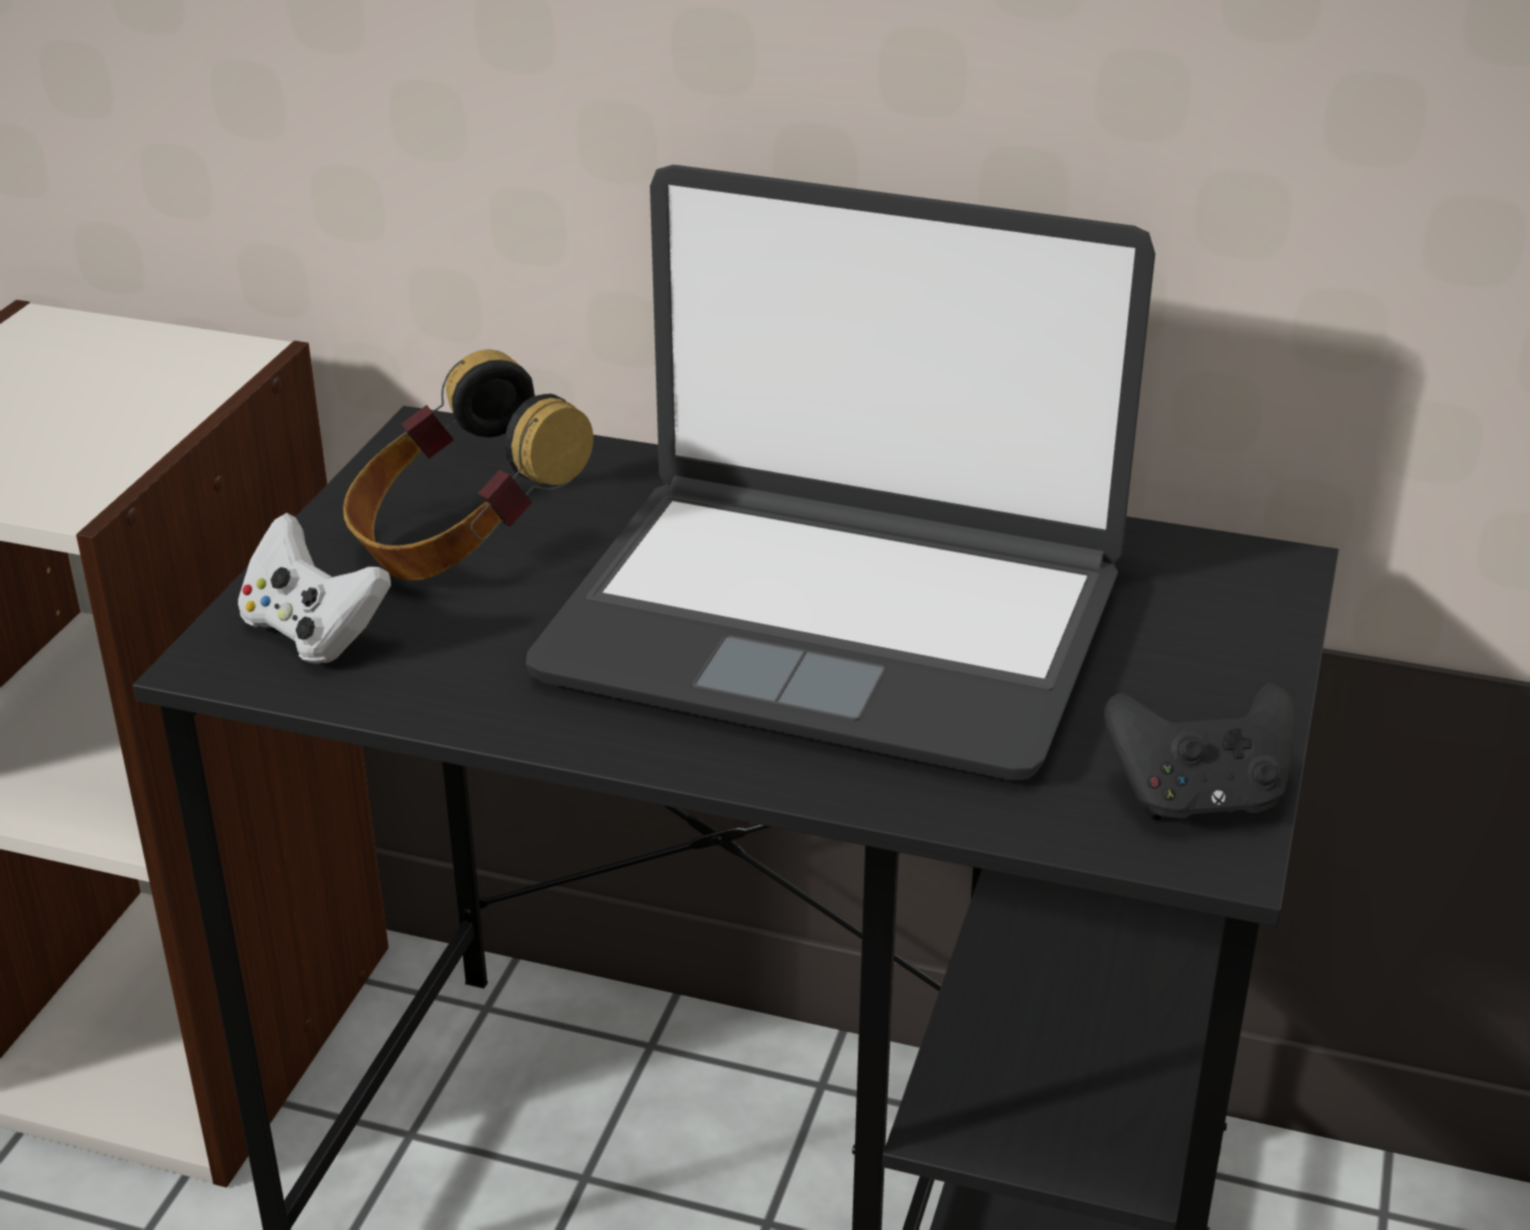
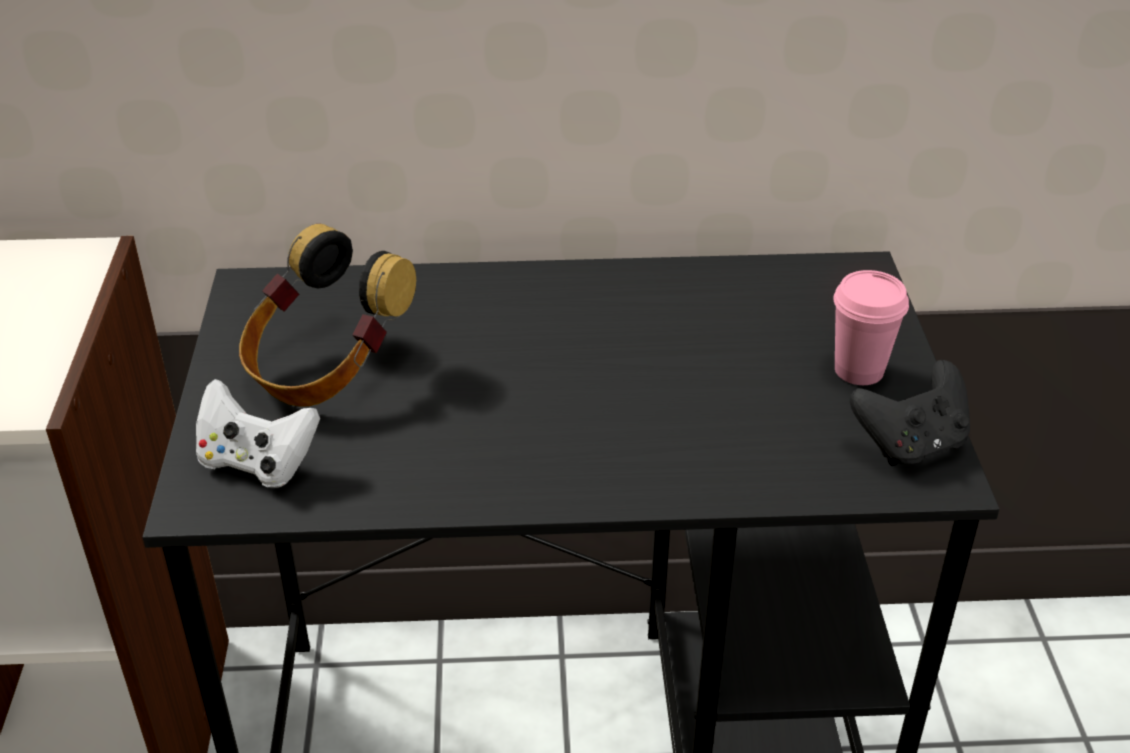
camera: 20 degrees left, 5 degrees up
laptop [526,165,1155,780] -> none
none -> pink cup [833,270,909,385]

